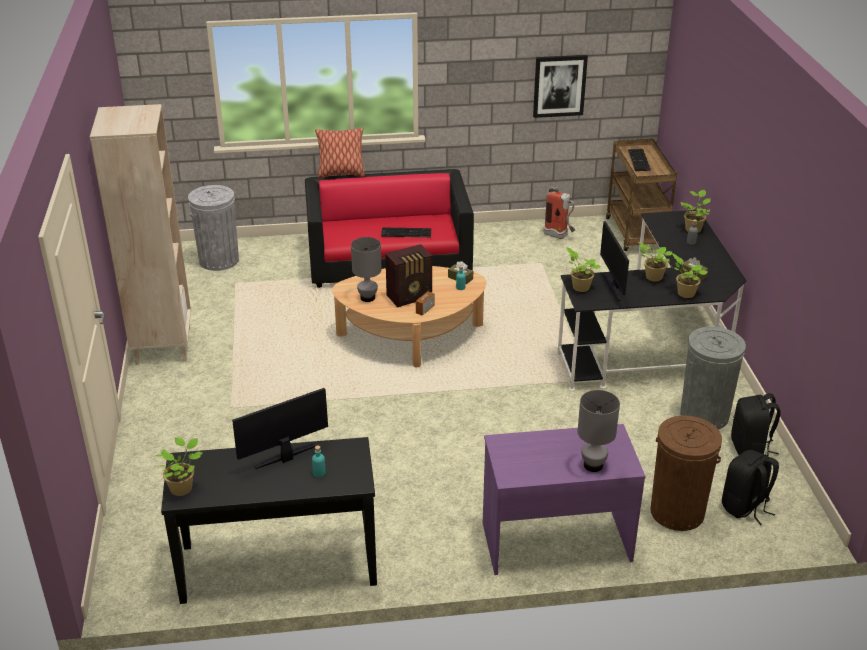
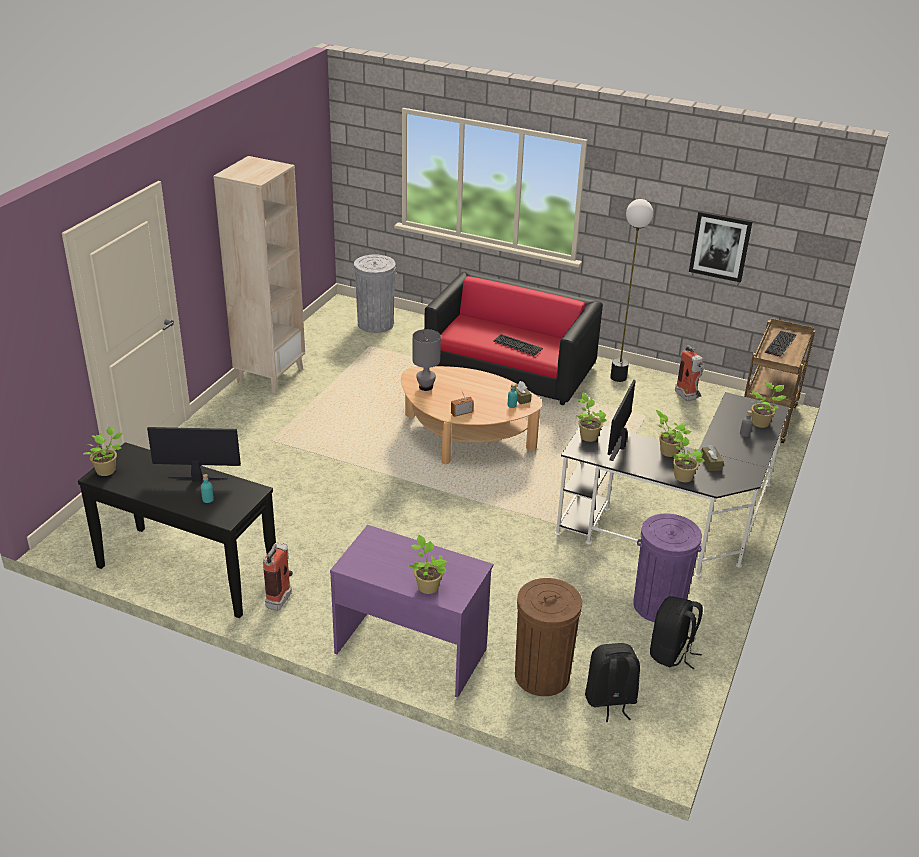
camera: 30 degrees right, 0 degrees up
pillow [315,128,365,178] -> none
radio [385,244,432,308] -> none
grey table lamp [578,390,620,472] -> potted plant [409,535,447,594]
grey trash can [680,327,746,429] -> purple trash can [633,513,702,622]
none -> fire extinguisher [263,543,293,611]
none -> floor lamp [610,199,653,382]

